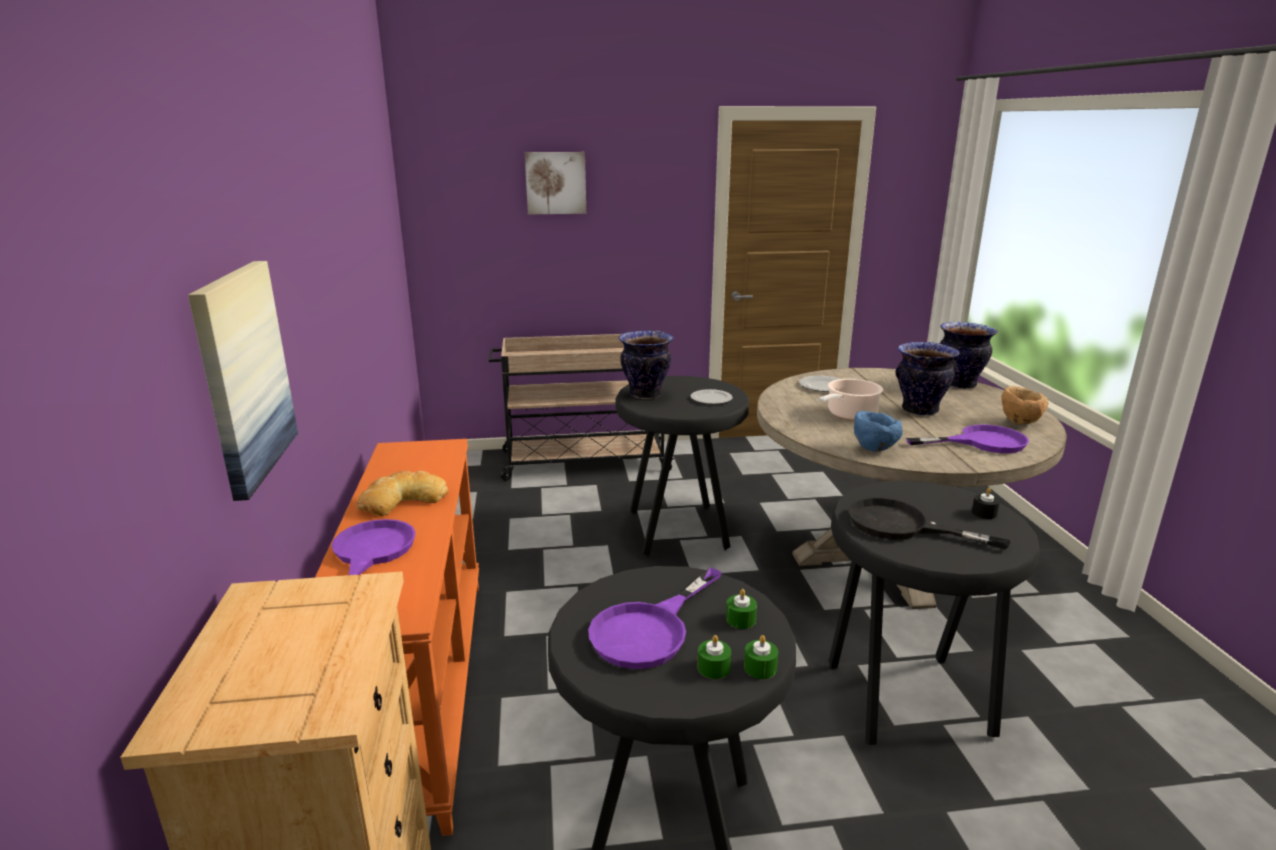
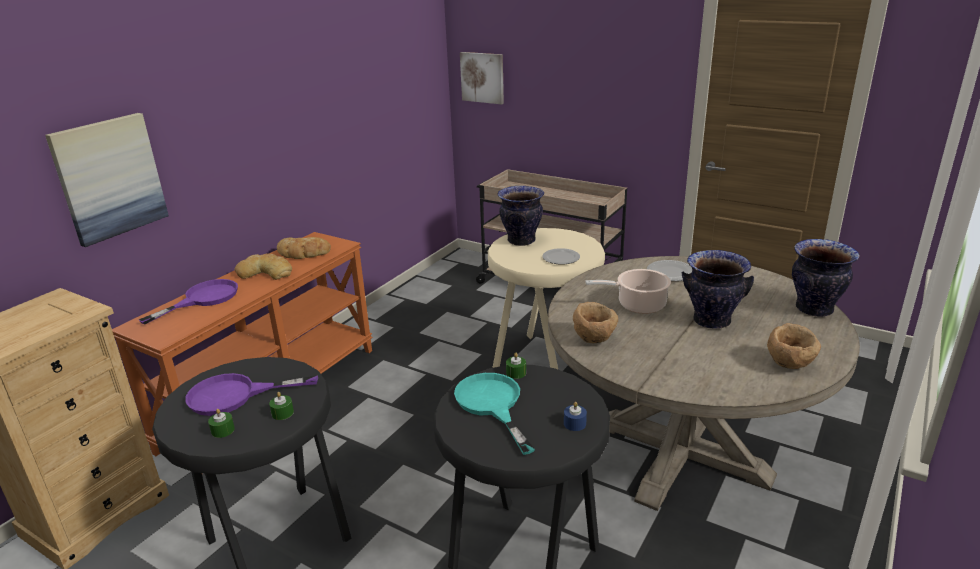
camera: 40 degrees right, 5 degrees up
picture [525,152,586,215] -> picture moved to [460,52,504,104]
black stool [616,376,749,557] -> beige stool [488,228,605,369]
green candle [744,635,778,679] -> green candle moved to [506,352,526,379]
black frying pan [848,498,1010,550] -> turquoise frying pan [454,373,535,455]
blue bowl [854,411,903,452] -> brown bowl [573,302,618,343]
purple frying pan [906,424,1029,453] -> none
black candle [972,488,1000,519] -> blue candle [564,402,587,431]
none -> bread [277,237,331,259]

